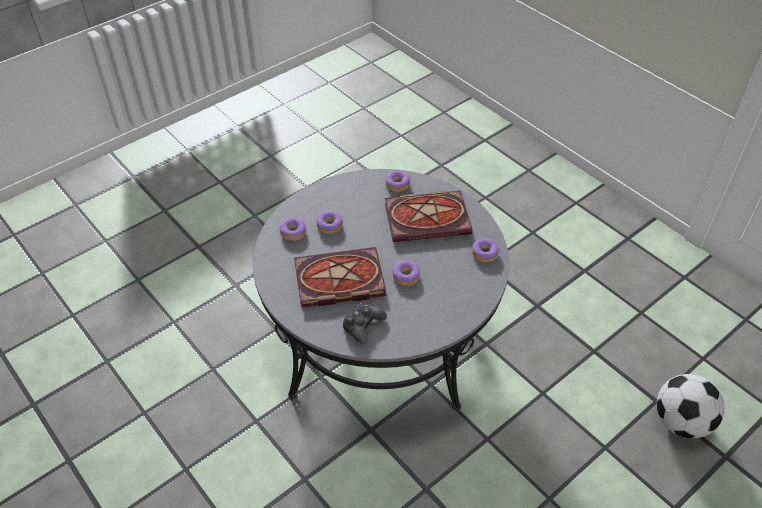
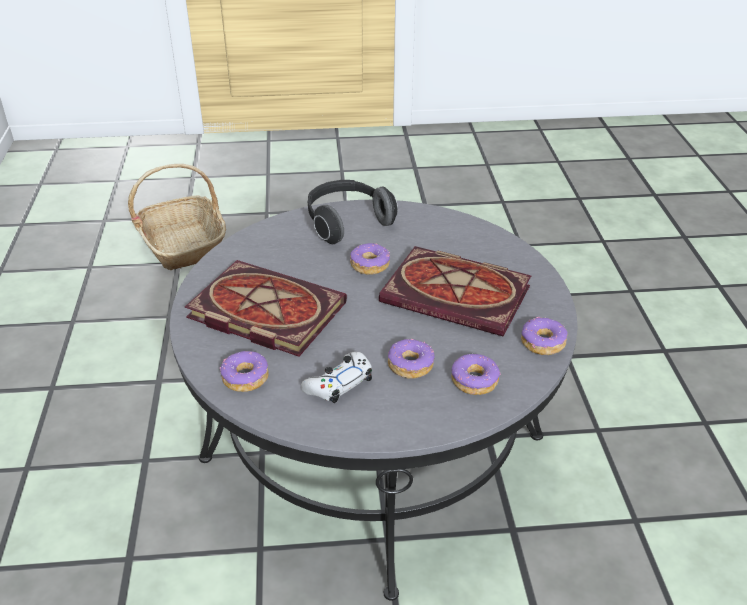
camera: 145 degrees left, 10 degrees down
black game controller [343,302,387,345] -> none
donut [472,238,499,262] -> donut moved to [521,317,568,355]
football [657,374,725,438] -> basket [128,164,226,270]
none -> white game controller [301,352,372,403]
none -> headphones [308,180,398,244]

